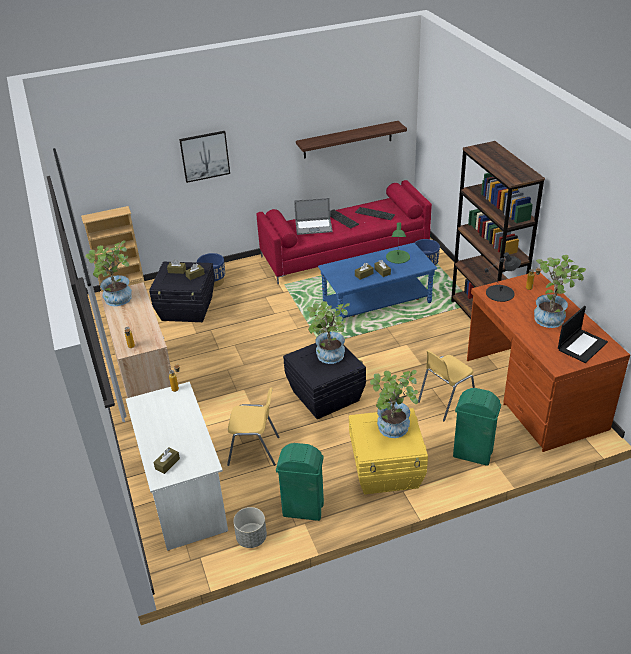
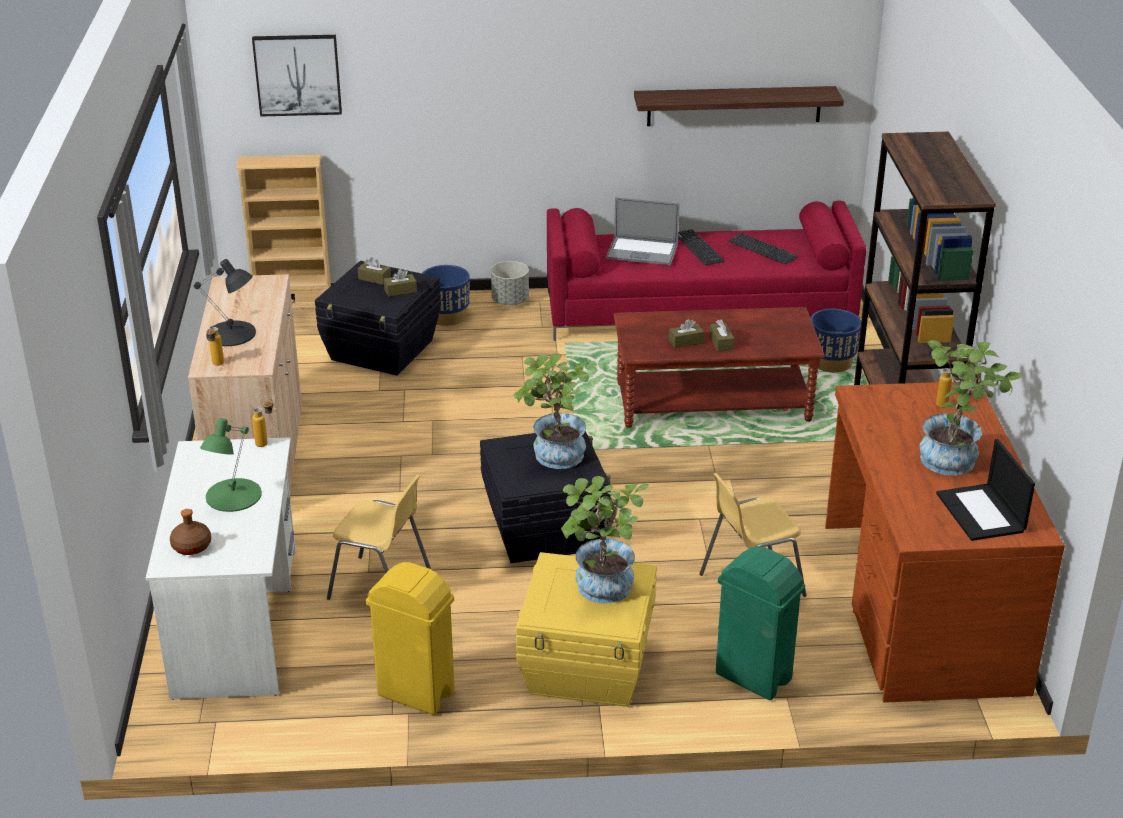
camera: 15 degrees right, 5 degrees down
potted plant [85,240,132,306] -> none
brown tissue box [153,447,180,474] -> brown bottle [170,509,211,555]
picture [179,131,230,183] -> picture moved to [252,35,342,117]
grey planter [233,507,267,548] -> grey planter moved to [491,261,529,305]
green trash can [276,443,324,521] -> yellow trash can [366,562,455,715]
blue coffee table [318,243,437,321] -> brown coffee table [614,307,825,428]
green table lamp [386,223,410,264] -> green table lamp moved to [200,418,262,512]
black table lamp [484,252,521,302] -> black table lamp moved to [194,259,256,346]
laptop [558,306,608,363] -> laptop turned 105 degrees clockwise [936,439,1035,541]

